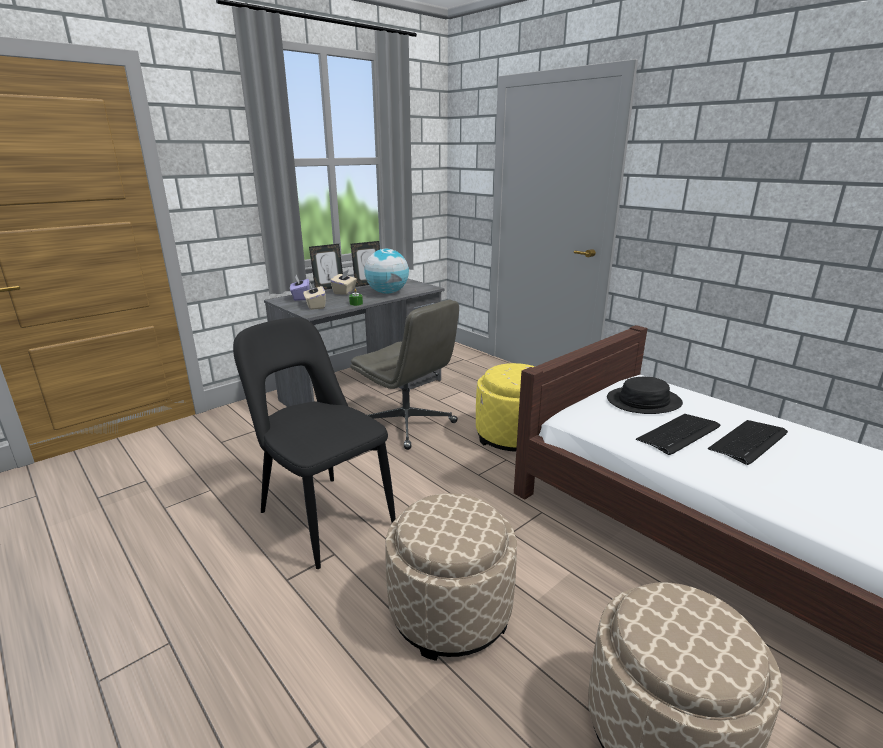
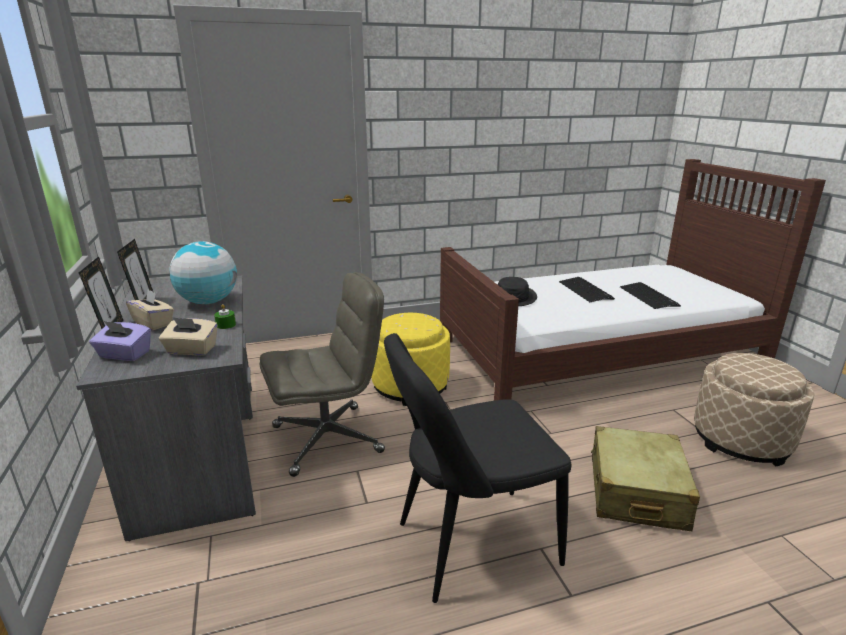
camera: 65 degrees left, 0 degrees up
beige ottoman [385,493,517,661] -> beige suitcase [591,426,700,531]
keyboard [636,414,721,455] -> keyboard moved to [620,282,681,309]

